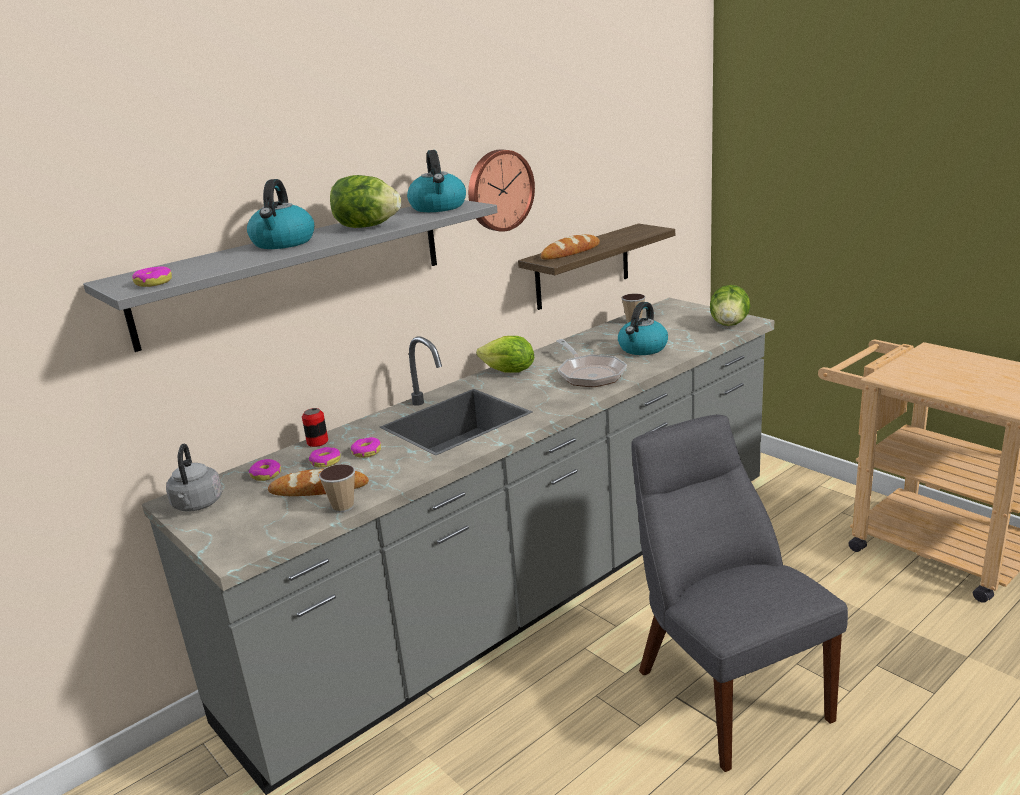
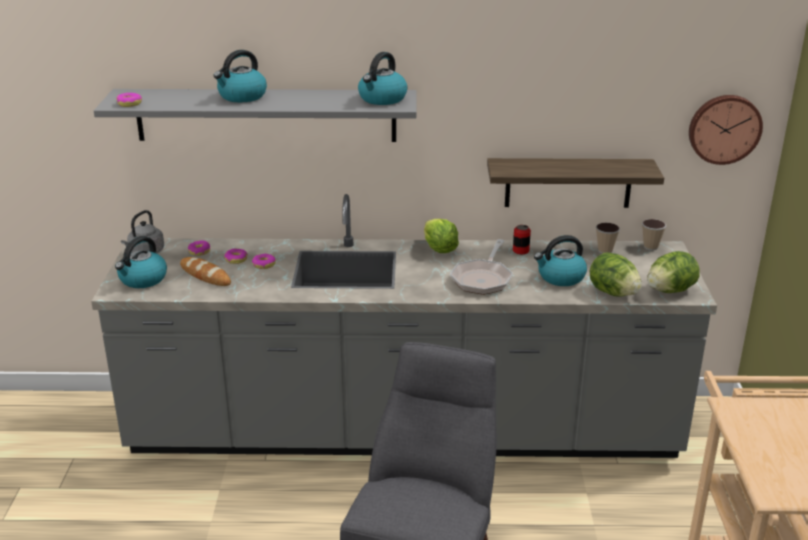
camera: 40 degrees right, 5 degrees up
can [302,408,328,447] -> can moved to [513,225,531,254]
cup [319,464,355,513] -> cup moved to [642,219,666,250]
lettuce [330,175,401,228] -> lettuce moved to [590,252,642,297]
wall clock [468,150,535,232] -> wall clock moved to [689,95,763,165]
bread [541,234,600,260] -> none
none -> kettle [115,236,167,288]

